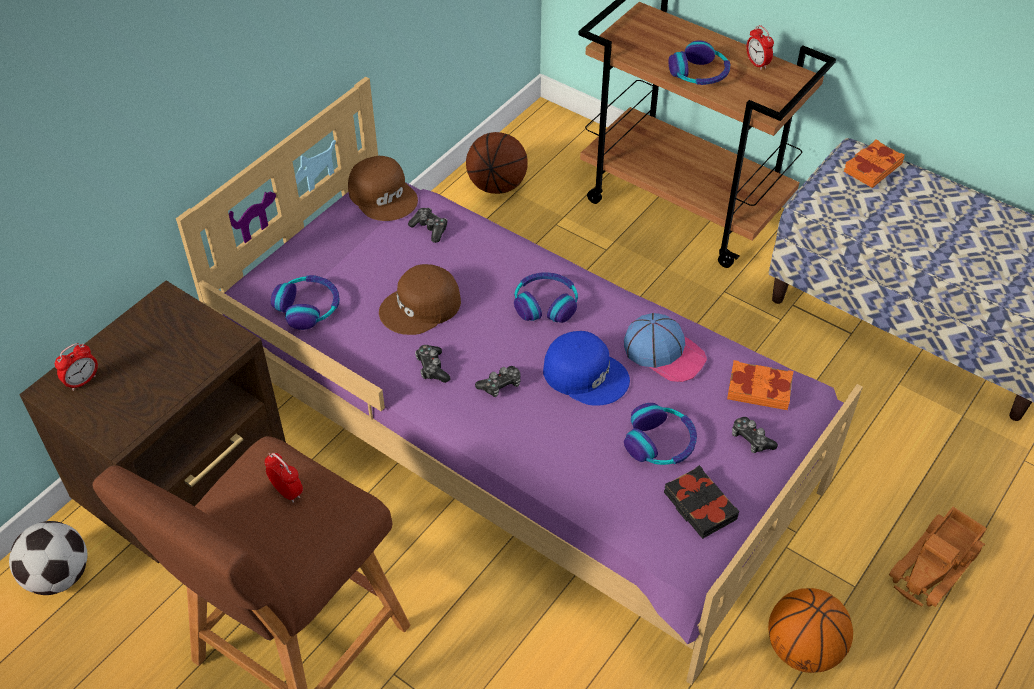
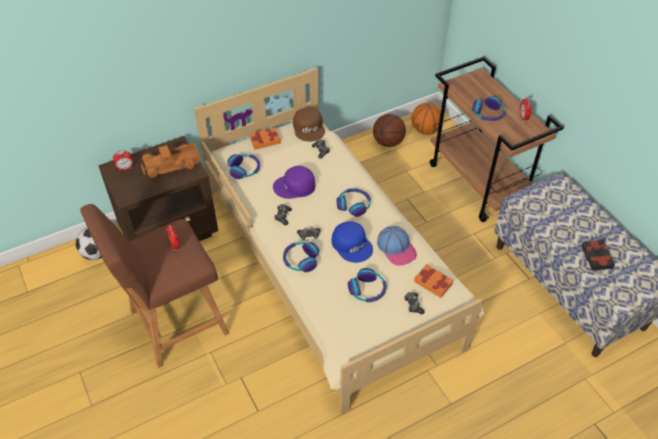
camera: 25 degrees right, 0 degrees up
purple bed [176,77,863,685] -> beige bed [194,67,484,415]
brown cap [379,264,461,335] -> purple cap [273,166,315,199]
black book [664,465,740,539] -> black book moved to [582,239,615,271]
basketball [768,588,853,673] -> basketball moved to [411,102,441,135]
orange book [844,139,905,188] -> orange book moved to [249,127,281,150]
toy truck [889,507,987,607] -> toy truck moved to [141,143,201,178]
none -> headphones [283,242,319,272]

